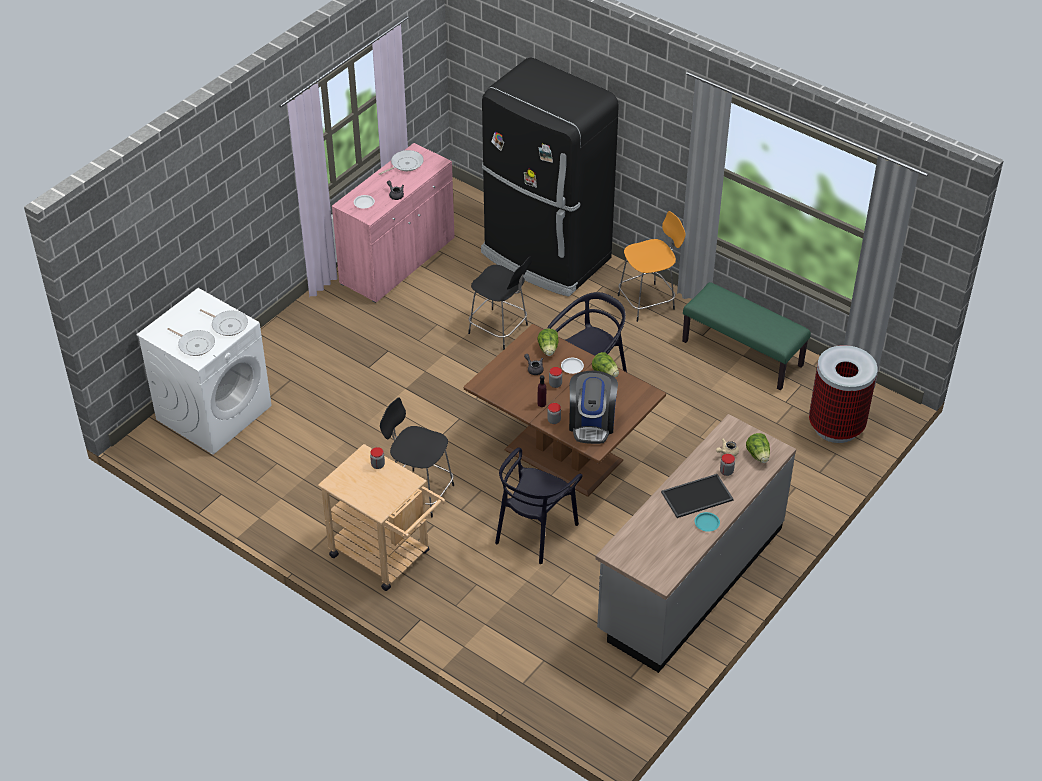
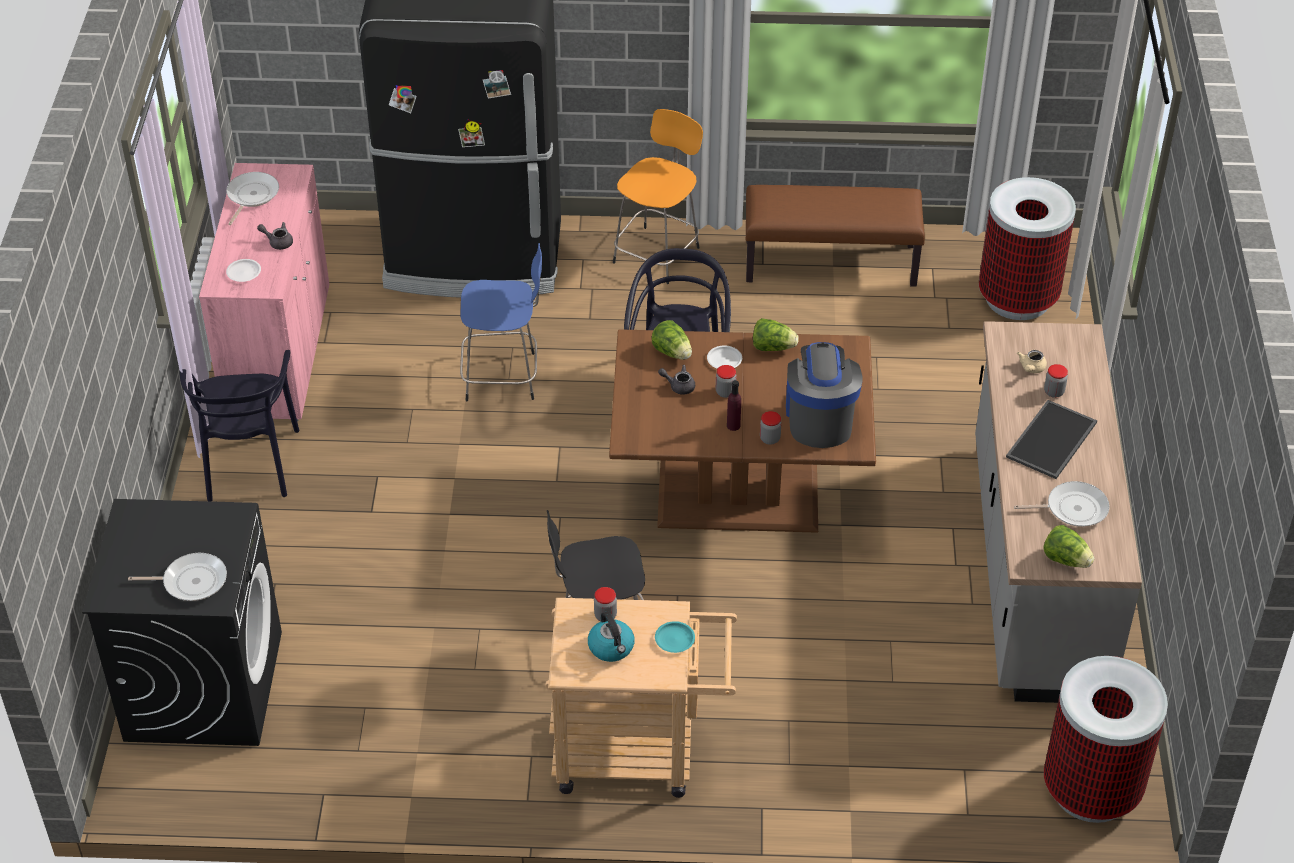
camera: 35 degrees left, 0 degrees up
white washing machine [136,288,272,455] -> black washing machine [82,499,282,746]
frying pan [200,309,248,336] -> frying pan moved to [1014,481,1110,527]
black stool [468,256,532,350] -> blue stool [460,243,542,401]
black chair [495,447,583,564] -> black chair moved to [180,350,299,501]
coffee machine [569,371,618,444] -> coffee machine turned 150 degrees counterclockwise [786,342,863,448]
green bench [682,282,811,390] -> brown bench [746,185,925,287]
turquoise plate [695,512,720,532] -> turquoise plate moved to [655,621,695,653]
lettuce [746,433,770,463] -> lettuce moved to [1044,525,1094,568]
none -> kettle [588,611,635,662]
none -> trash can [1044,656,1168,823]

